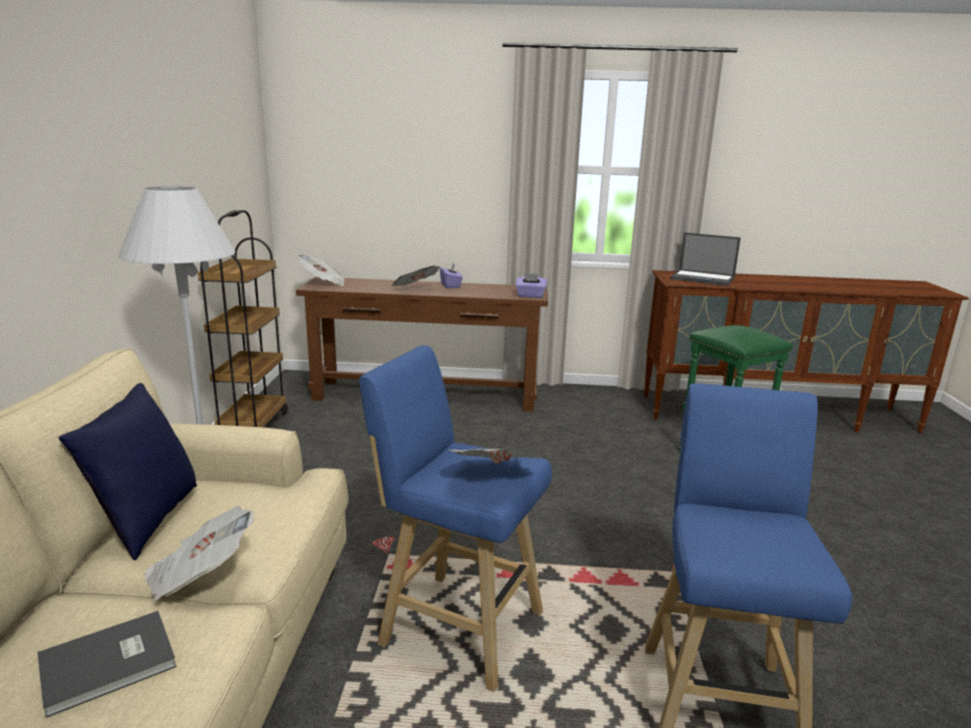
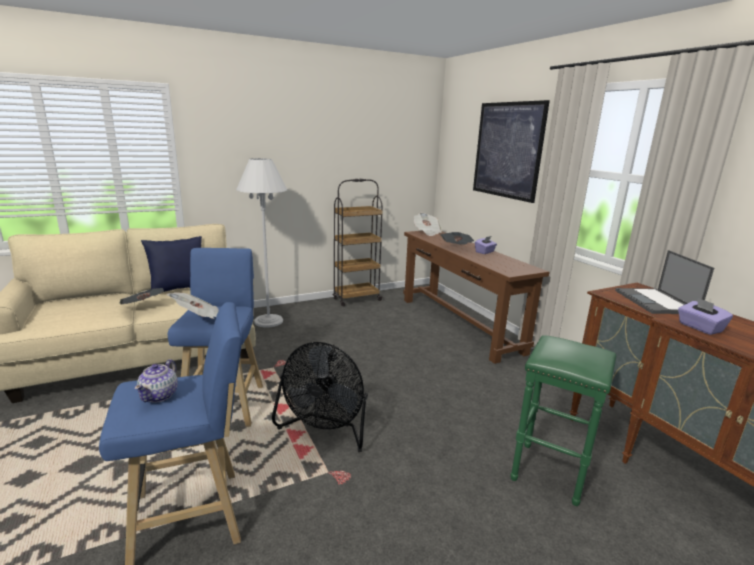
camera: 60 degrees right, 0 degrees up
grey book [37,611,176,718] -> none
purple tissue box [516,273,547,298] -> purple tissue box moved to [678,297,733,335]
none -> teapot [134,359,178,403]
none -> black fan [272,342,368,452]
none -> picture [473,100,550,203]

